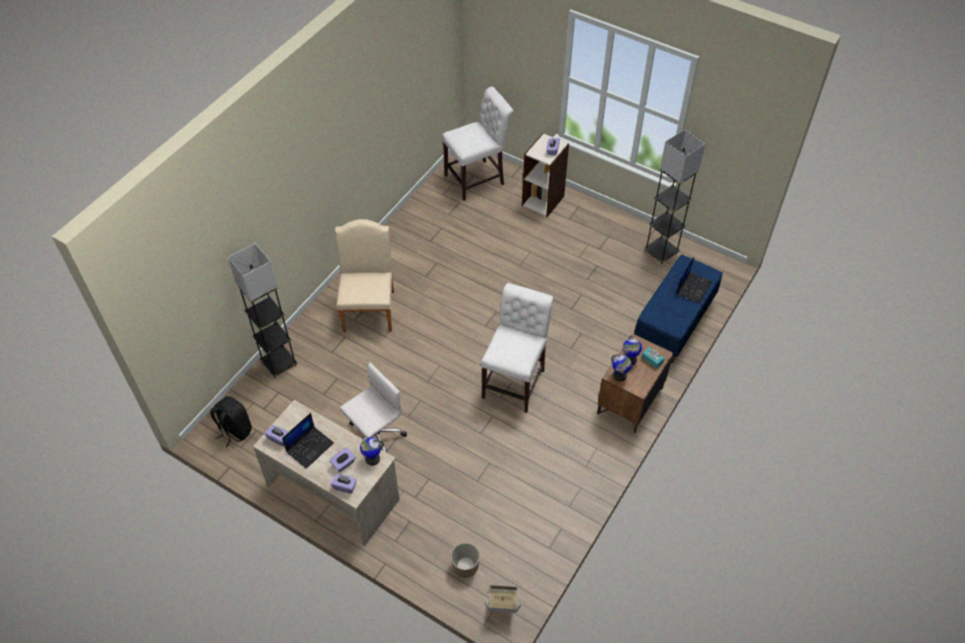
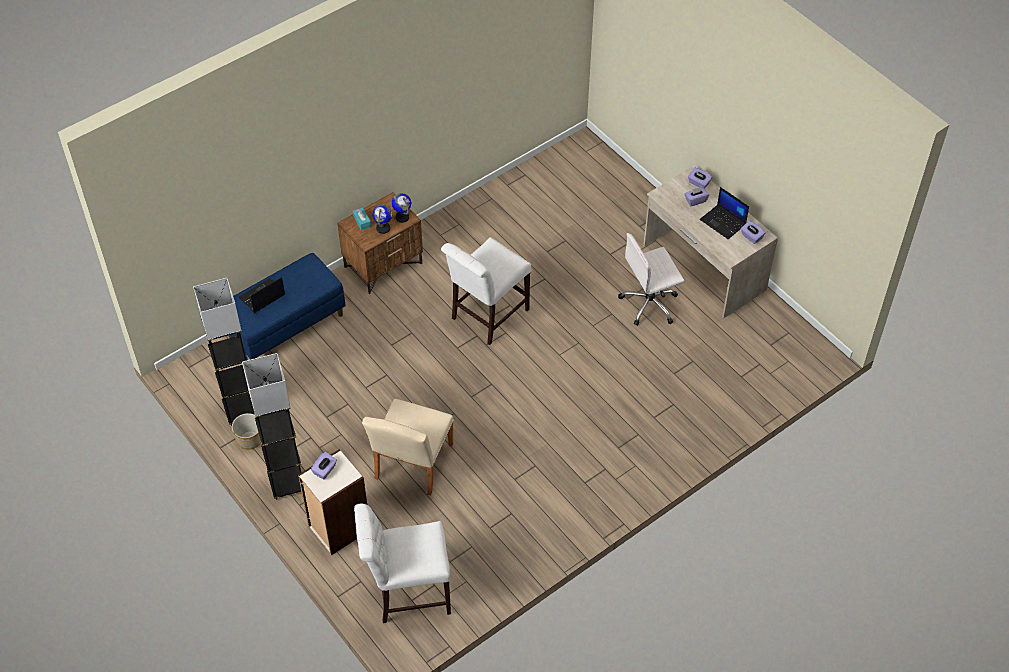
camera: 160 degrees left, 0 degrees up
black backpack [210,396,252,447] -> none
grey floor lamp [228,243,298,378] -> grey floor lamp moved to [242,353,302,500]
laptop [282,413,334,469] -> laptop turned 105 degrees counterclockwise [700,187,749,239]
beige chair [335,219,394,332] -> beige chair moved to [362,399,454,496]
globe [360,437,384,466] -> none
planter [451,543,480,578] -> planter moved to [232,413,261,450]
cardboard box [485,585,521,613] -> none

